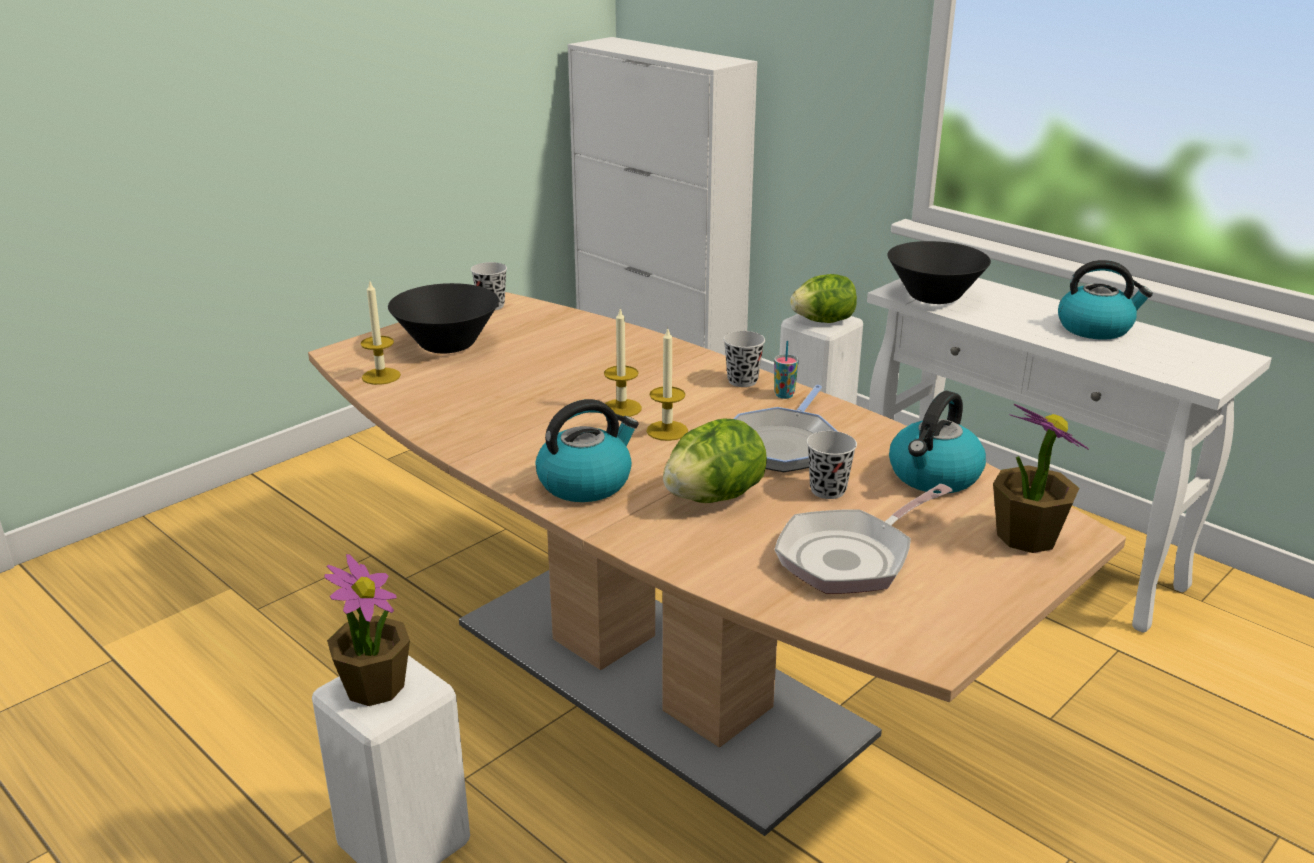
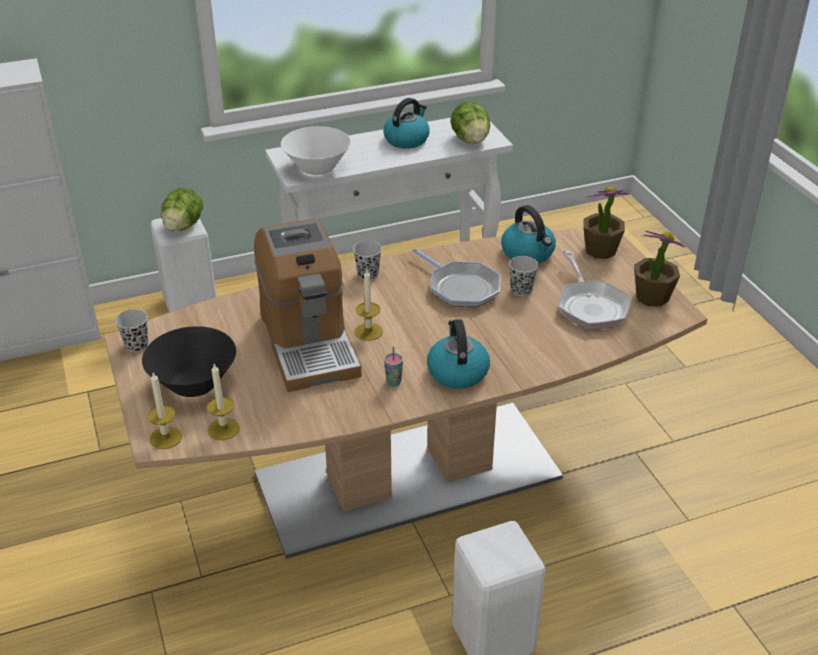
camera: 65 degrees left, 10 degrees up
potted plant [324,554,410,706] -> potted plant moved to [634,231,686,307]
candle [646,329,688,441] -> candle moved to [147,373,182,449]
lettuce [663,418,767,503] -> lettuce moved to [450,101,490,143]
cup [774,341,799,399] -> cup moved to [384,347,403,386]
black bowl [887,241,991,304] -> white bowl [281,126,351,175]
none -> coffee machine [254,218,362,392]

